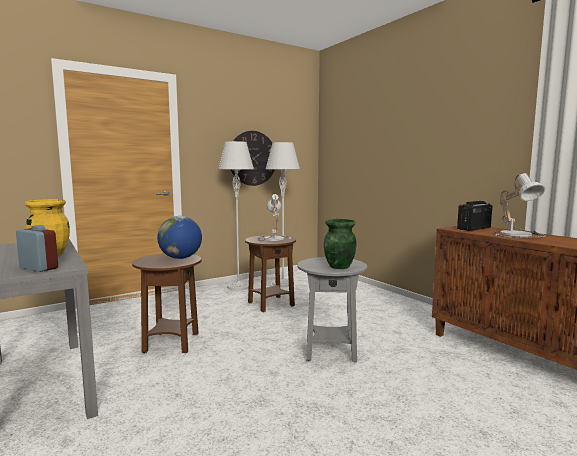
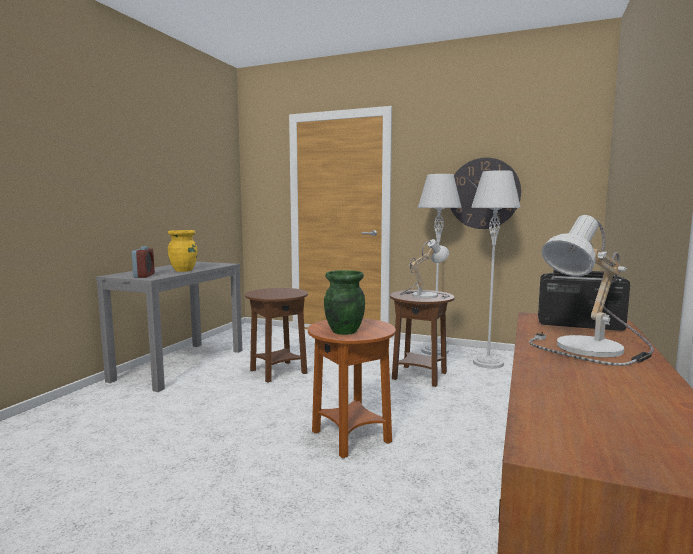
camera: 55 degrees right, 0 degrees up
globe [157,216,202,259] -> none
grey side table [298,257,367,362] -> brown side table [308,318,396,458]

